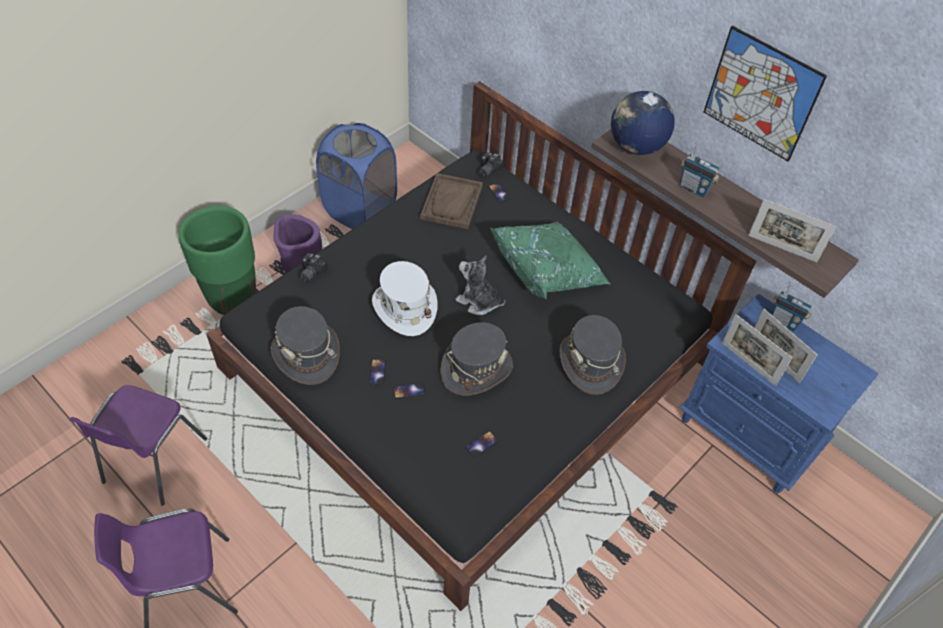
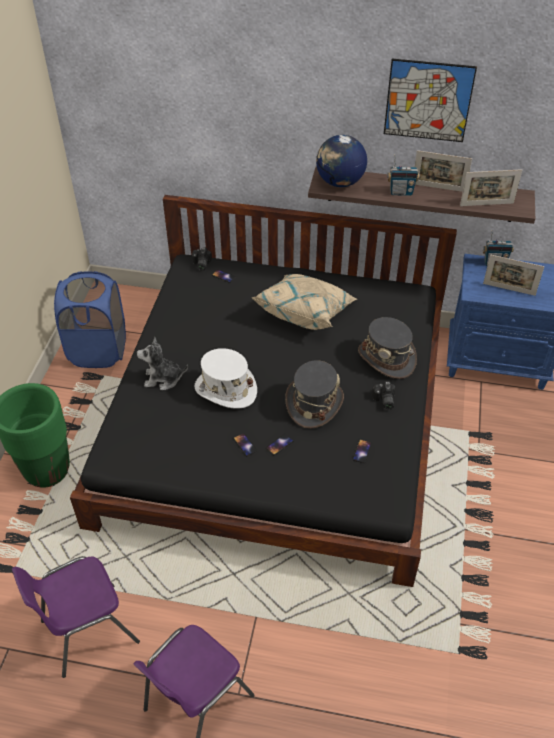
camera: 30 degrees left, 5 degrees down
purple chair [69,385,207,505] -> purple chair turned 75 degrees clockwise [12,556,140,678]
grey hat [271,306,340,385] -> none
purple planter [274,214,322,272] -> none
camera [299,253,328,283] -> camera moved to [372,381,395,410]
brown tray [420,173,483,229] -> none
plush toy [455,256,505,315] -> plush toy moved to [137,337,188,390]
green pillow [490,222,610,300] -> beige pillow [251,274,357,330]
picture frame [722,314,793,386] -> picture frame moved to [414,150,472,192]

